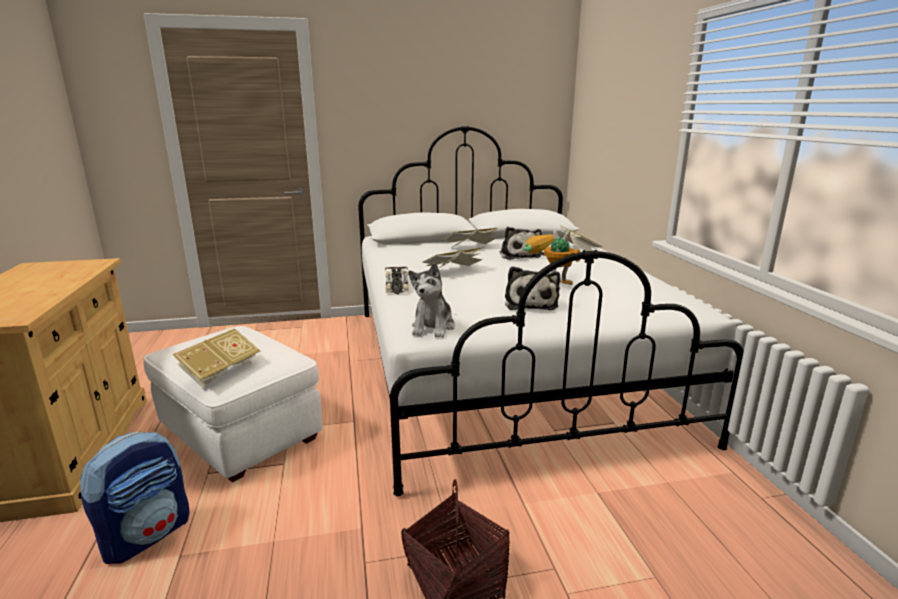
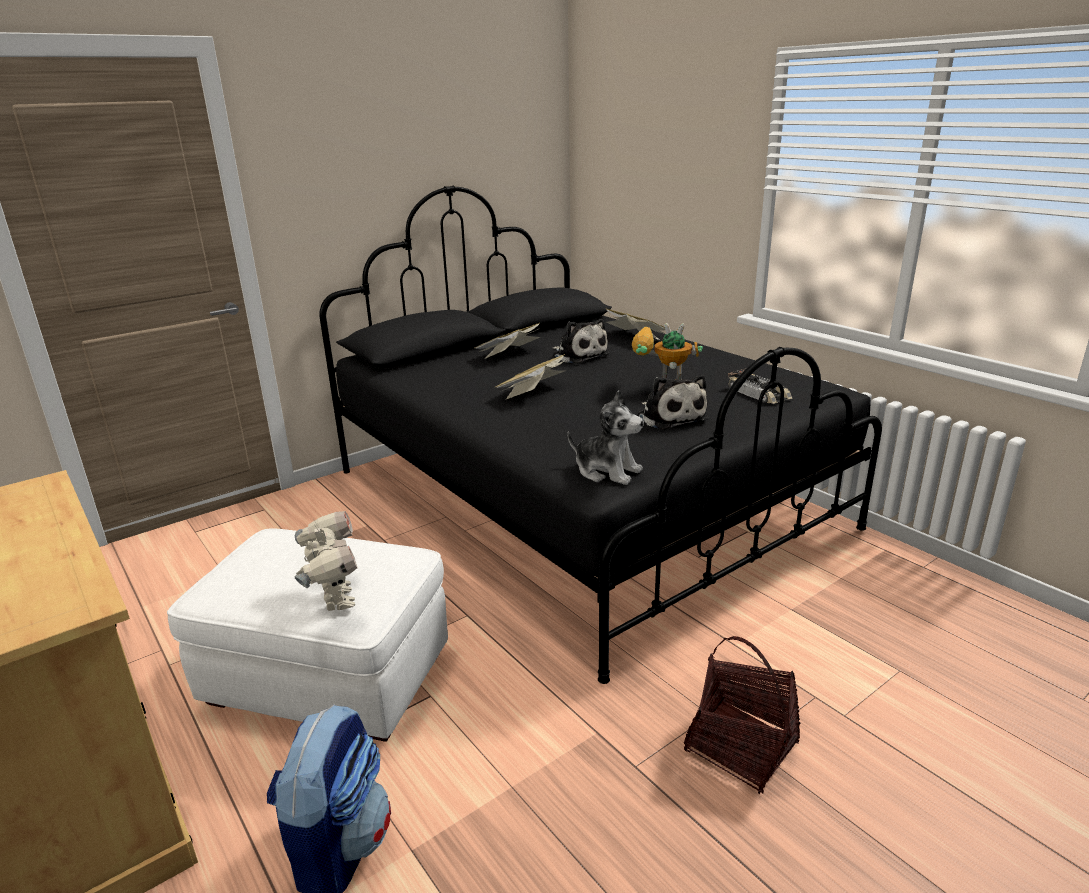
camera: 25 degrees left, 5 degrees up
book [173,328,260,388] -> toy robot [295,511,358,611]
white bed [358,126,744,496] -> black bed [319,185,882,684]
toy car [385,267,409,295] -> toy car moved to [728,368,792,404]
plush toy [408,263,455,338] -> plush toy turned 45 degrees counterclockwise [568,390,644,485]

